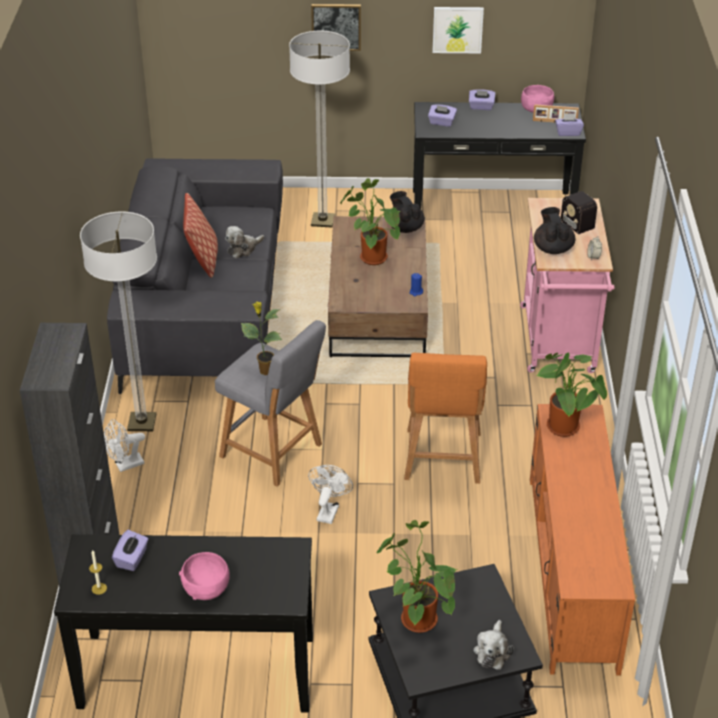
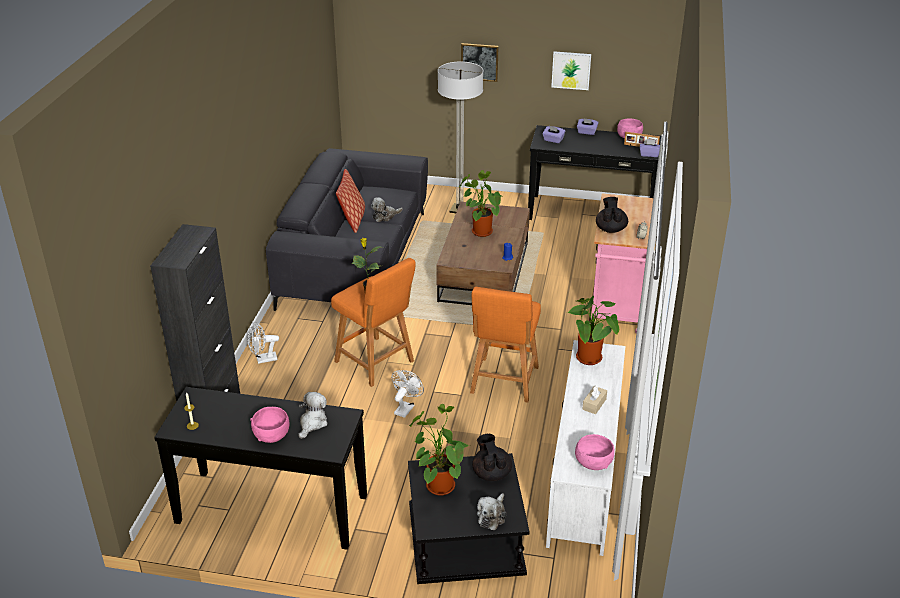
camera: 10 degrees right, 5 degrees down
floor lamp [80,211,157,431] -> none
purple tissue box [112,530,148,571] -> none
grey stool [215,320,326,487] -> orange stool [331,258,416,387]
black teapot [390,191,425,233] -> black teapot moved to [472,434,512,481]
orange tv stand [530,404,635,676] -> white tv stand [546,340,626,556]
radio [558,191,597,234] -> none
none -> plush toy [298,392,328,439]
none -> pink bowl [575,434,615,470]
none -> beige tissue box [582,385,607,414]

